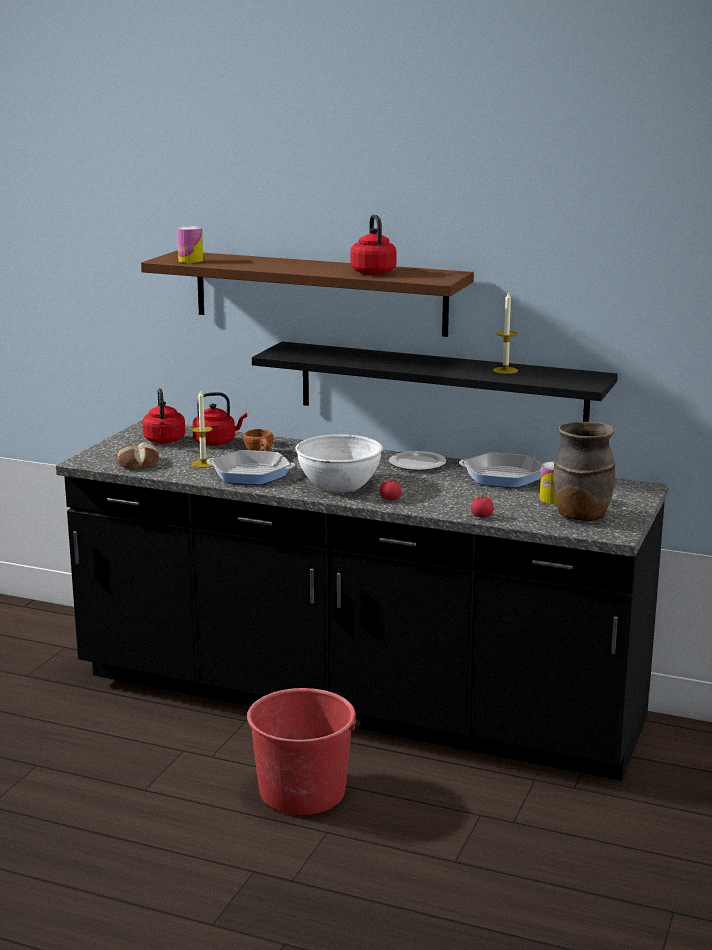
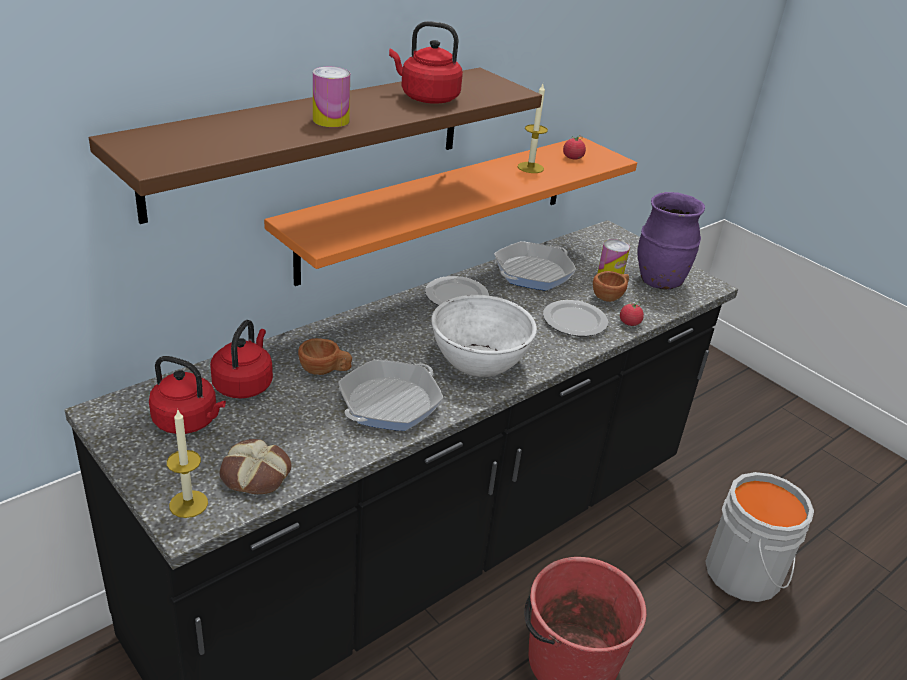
camera: 65 degrees left, 15 degrees up
can [177,226,203,263] -> can moved to [313,67,350,127]
candle [192,389,212,468] -> candle moved to [167,410,208,518]
black shelf [252,342,618,422] -> orange shelf [264,137,637,286]
tomato [379,477,402,500] -> tomato moved to [563,135,586,160]
brown vase [553,422,615,521] -> purple vase [637,192,705,289]
none -> plate [543,300,608,336]
none -> brown cup [593,271,629,302]
none -> grey bucket [705,472,814,602]

